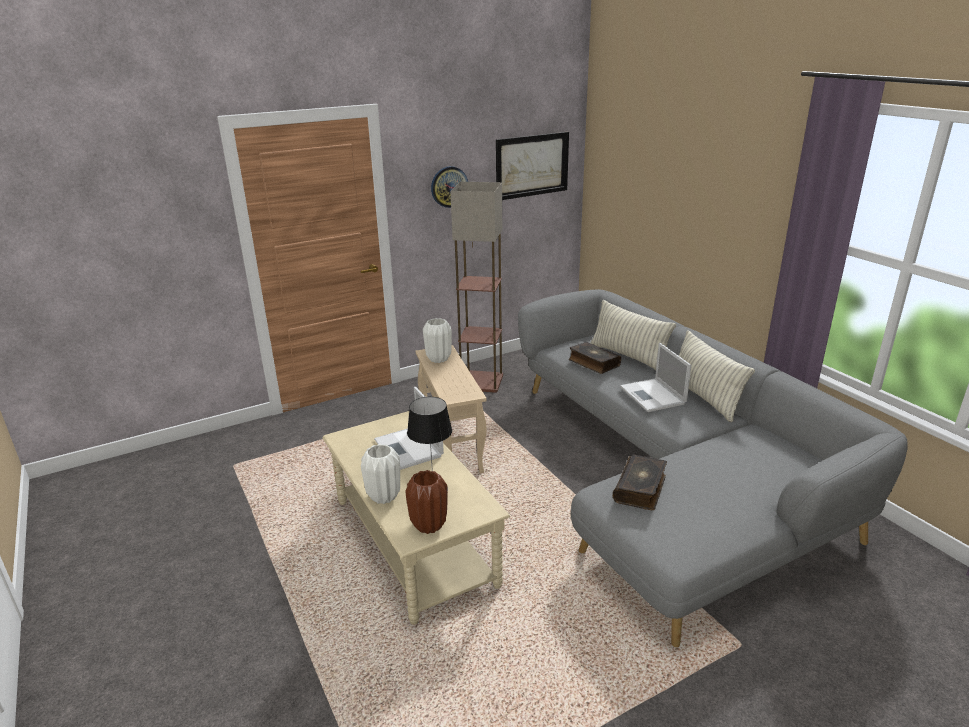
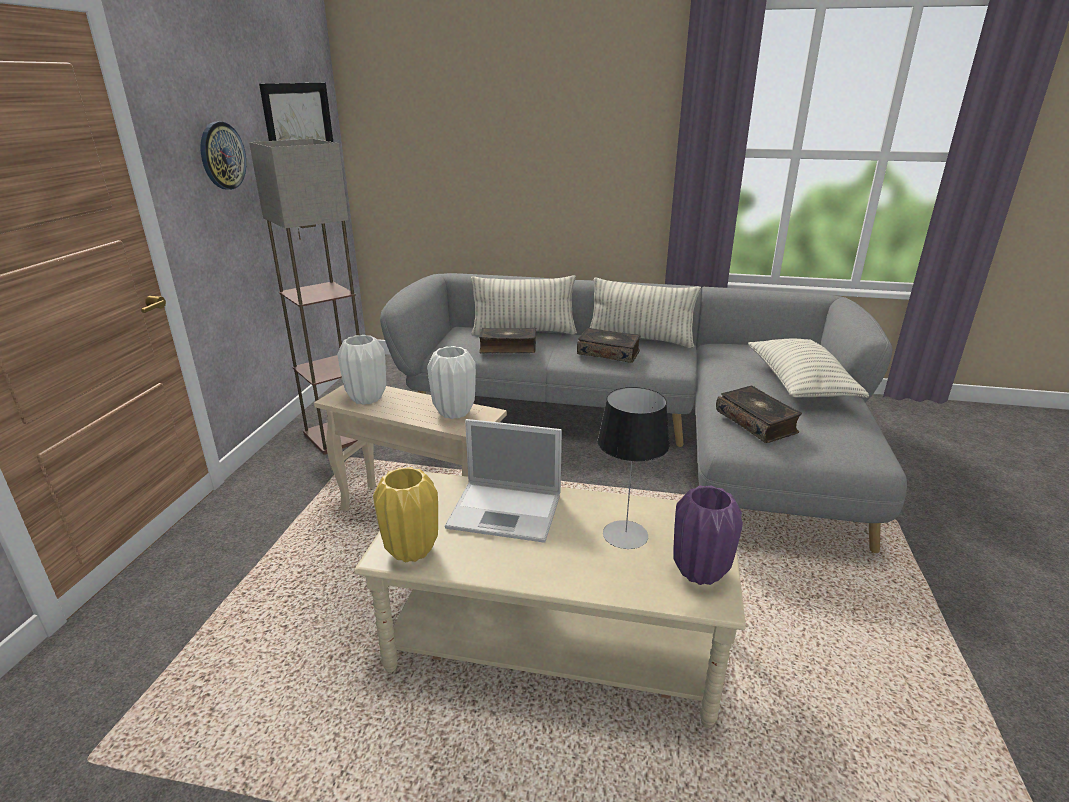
camera: 50 degrees left, 0 degrees up
white vase [361,444,400,504] -> white vase moved to [427,346,476,419]
brown vase [405,470,448,534] -> purple vase [673,485,743,585]
laptop [620,343,691,412] -> book [577,328,641,363]
none -> yellow vase [373,467,438,562]
none -> pillow [748,339,869,398]

